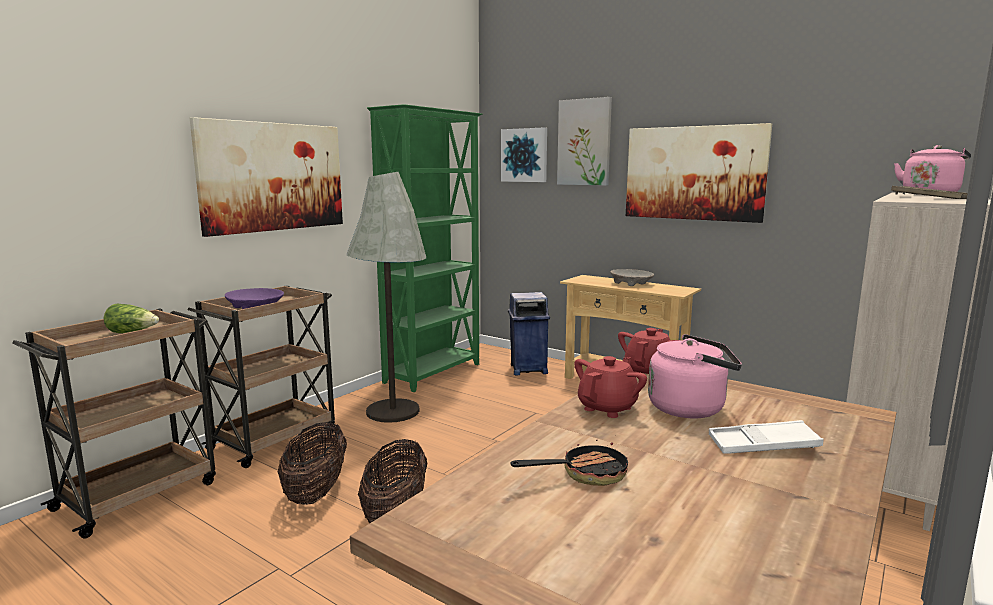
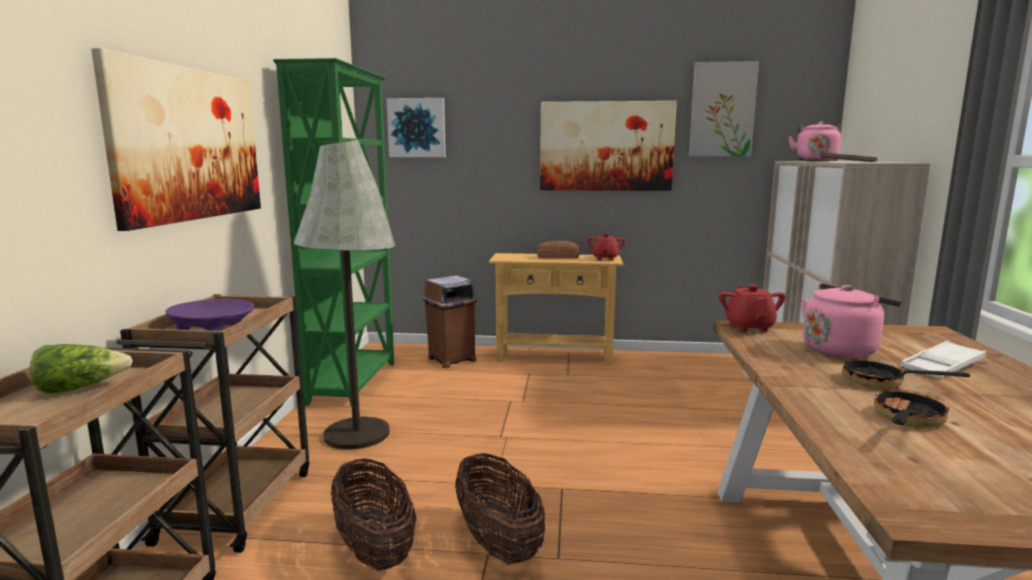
camera: 30 degrees left, 0 degrees up
blue trash can [508,292,550,375] -> brown trash can [422,275,477,368]
picture [557,97,612,185] -> picture moved to [689,61,759,156]
red teapot [575,356,647,418] -> red teapot moved to [587,233,626,261]
beige bowl [610,269,654,286] -> bread [537,241,579,259]
none -> frying pan [842,356,970,389]

